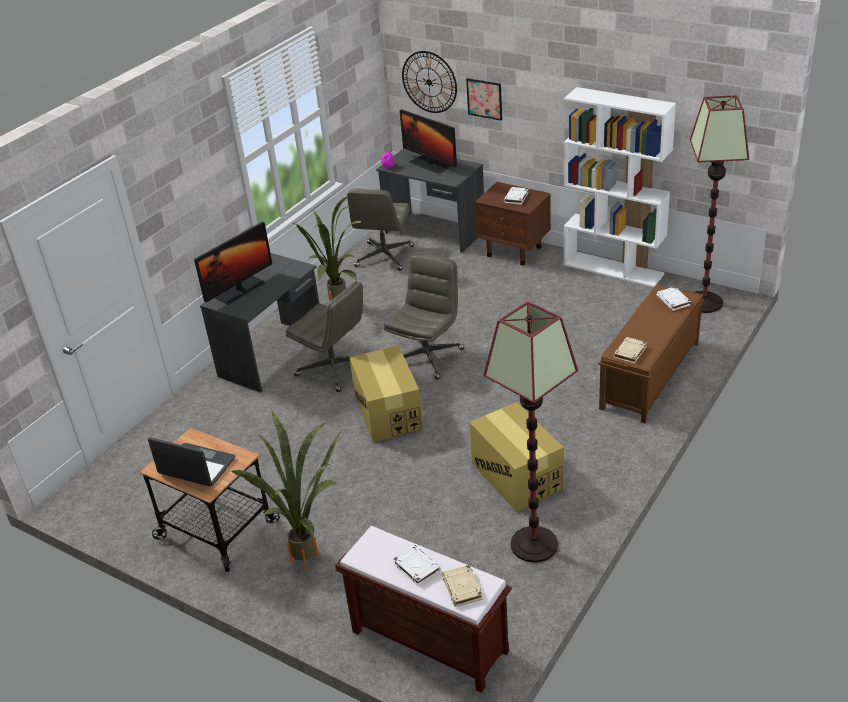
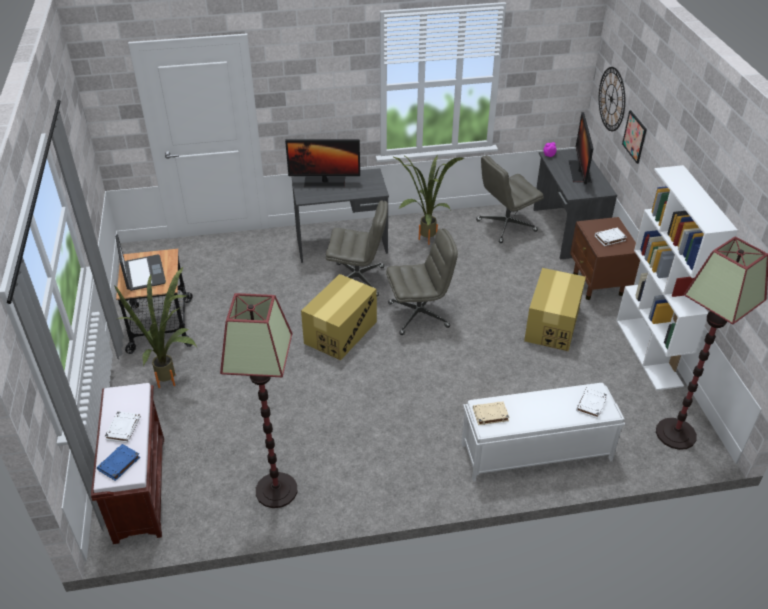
camera: 45 degrees right, 5 degrees up
grey office chair [286,281,363,392] -> grey office chair turned 75 degrees counterclockwise [326,200,388,296]
beige book [442,565,483,607] -> blue book [97,444,140,481]
cardboard box [469,402,564,512] -> cardboard box moved to [524,268,586,351]
brown bench [599,285,704,424] -> white bench [461,383,625,482]

